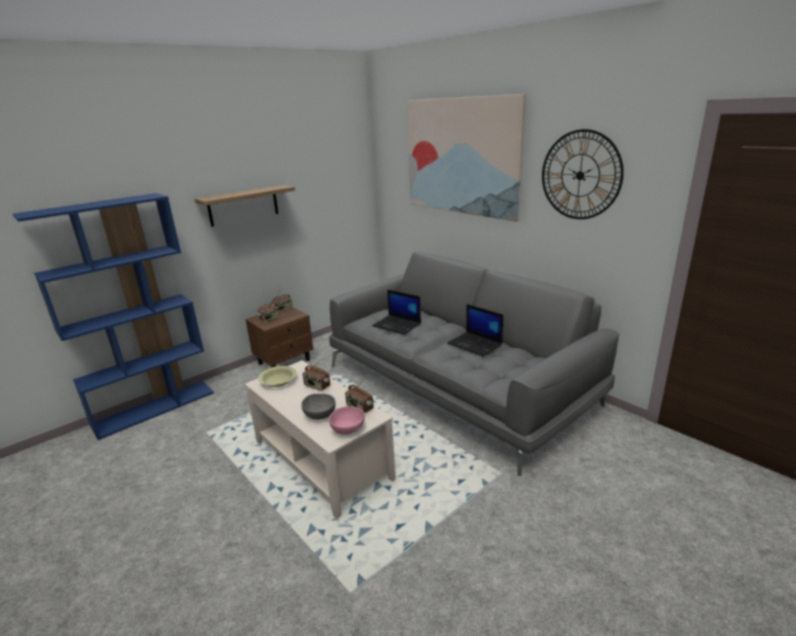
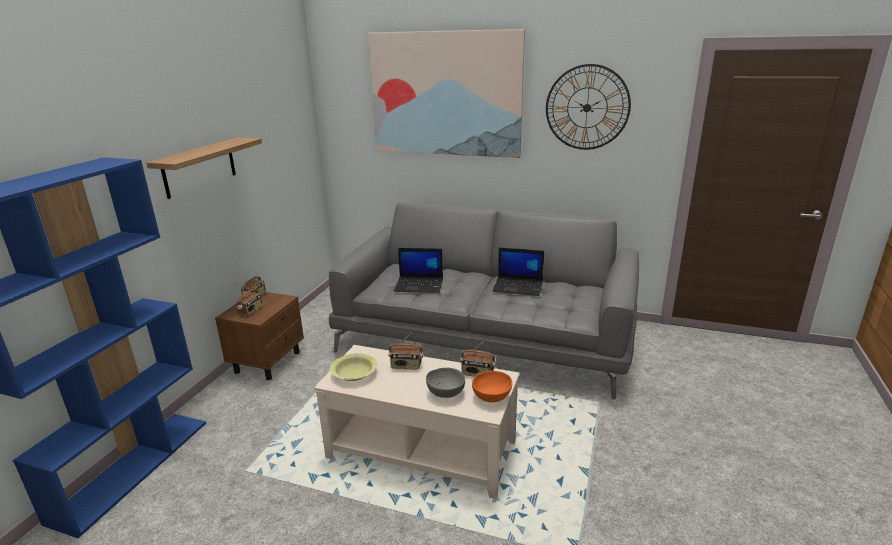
camera: 30 degrees left, 0 degrees up
pink bowl [329,406,365,435] -> orange bowl [472,371,512,402]

